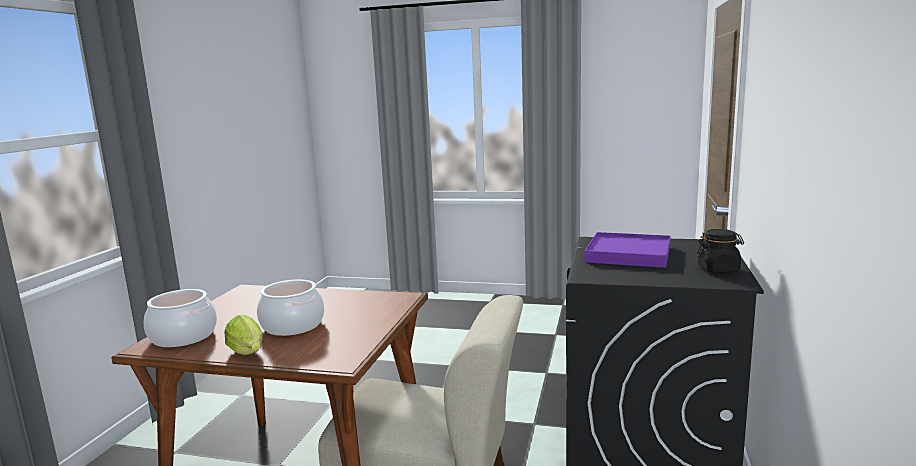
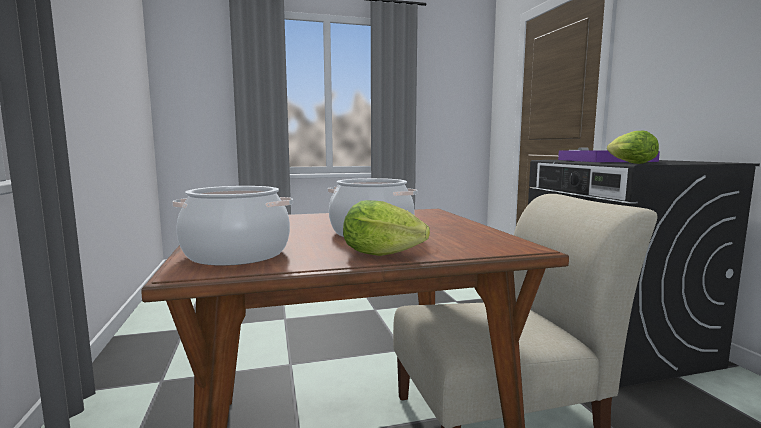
camera: 30 degrees left, 5 degrees down
black jar [697,229,744,273] -> none
none -> lettuce [607,131,659,164]

